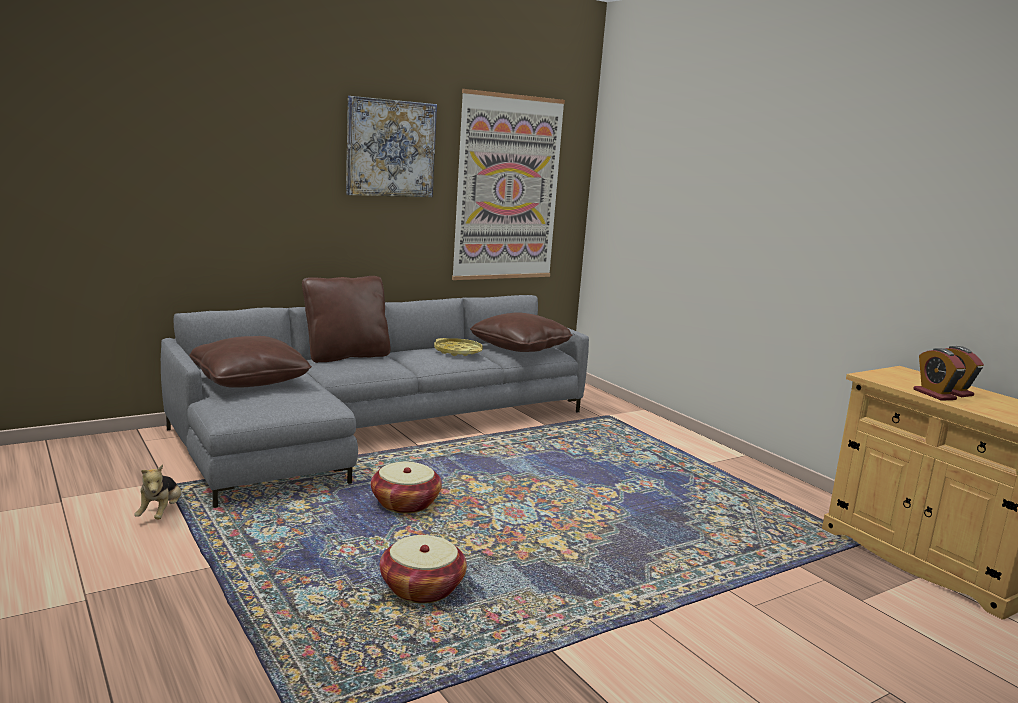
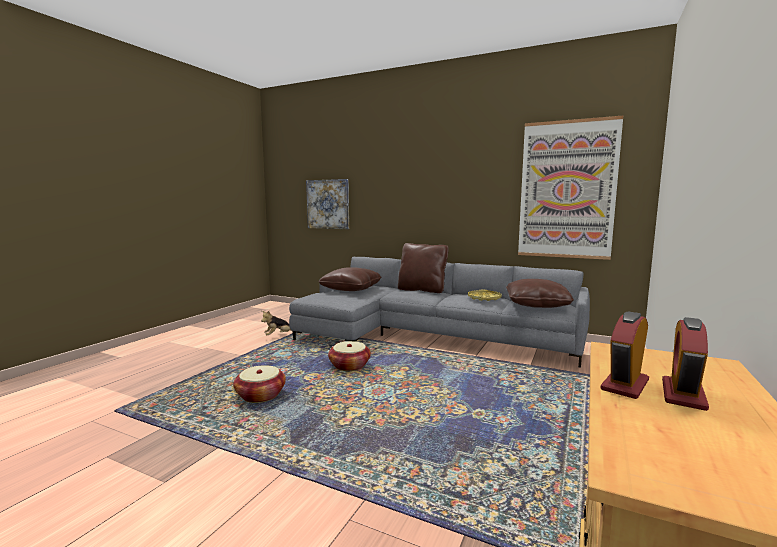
camera: 60 degrees right, 5 degrees down
picture [346,96,437,197] -> picture moved to [306,179,349,229]

